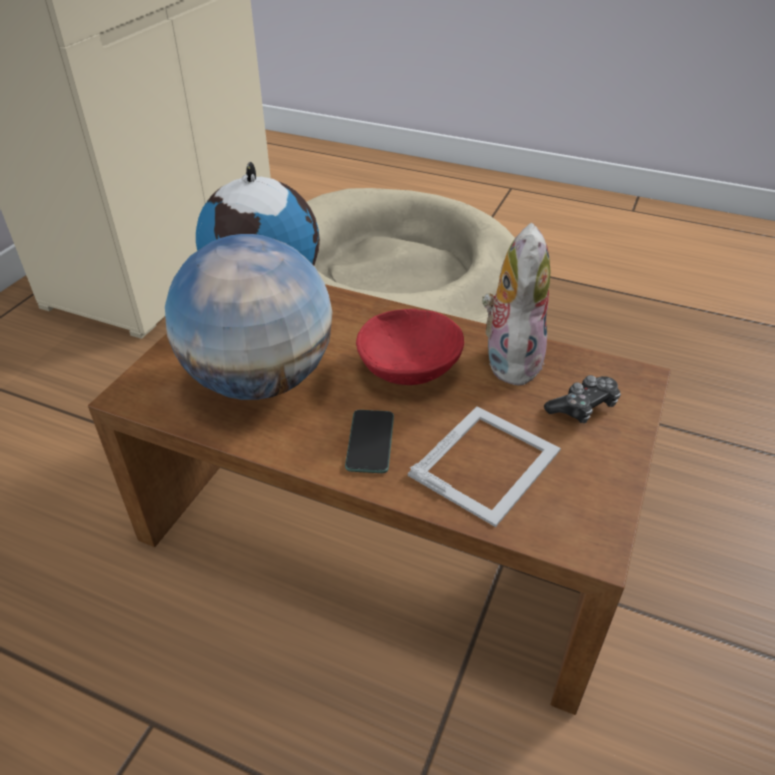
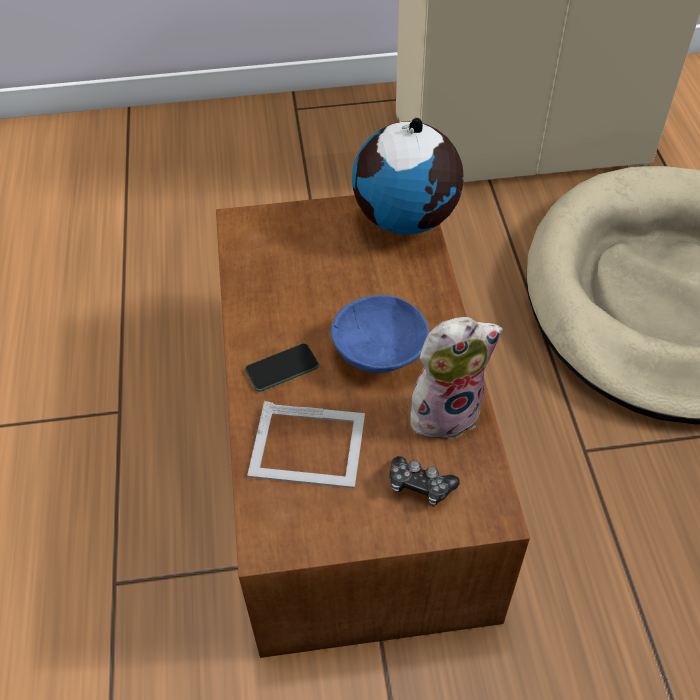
camera: 60 degrees right, 10 degrees up
globe [165,234,333,400] -> none
red bowl [356,309,464,385] -> blue bowl [331,295,429,373]

